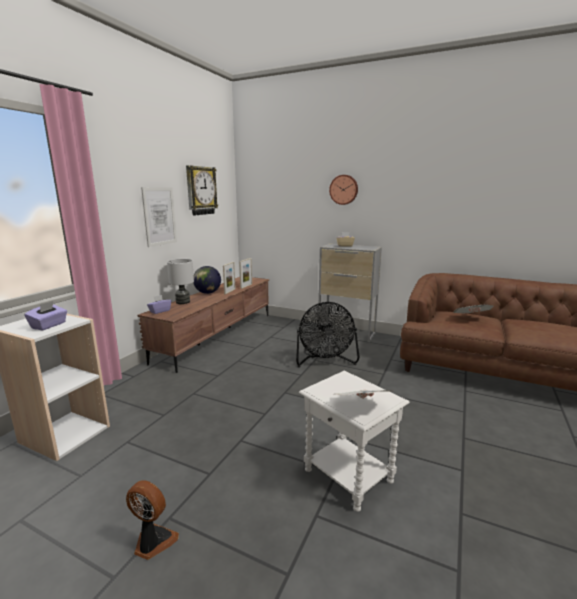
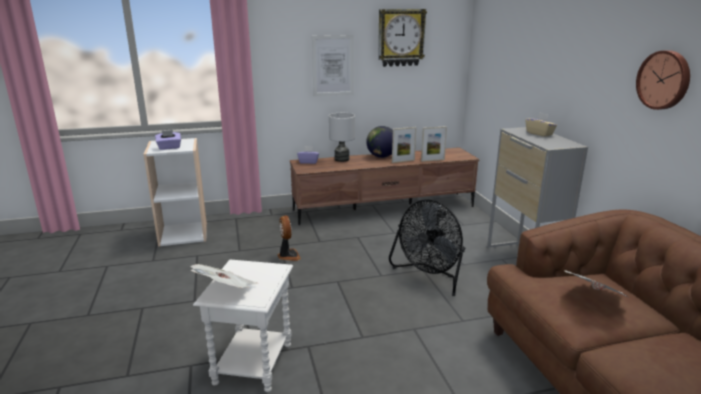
camera: 50 degrees right, 5 degrees up
fan [126,480,179,560] -> fan moved to [278,216,301,261]
wall clock [329,175,358,205] -> wall clock moved to [636,50,690,110]

